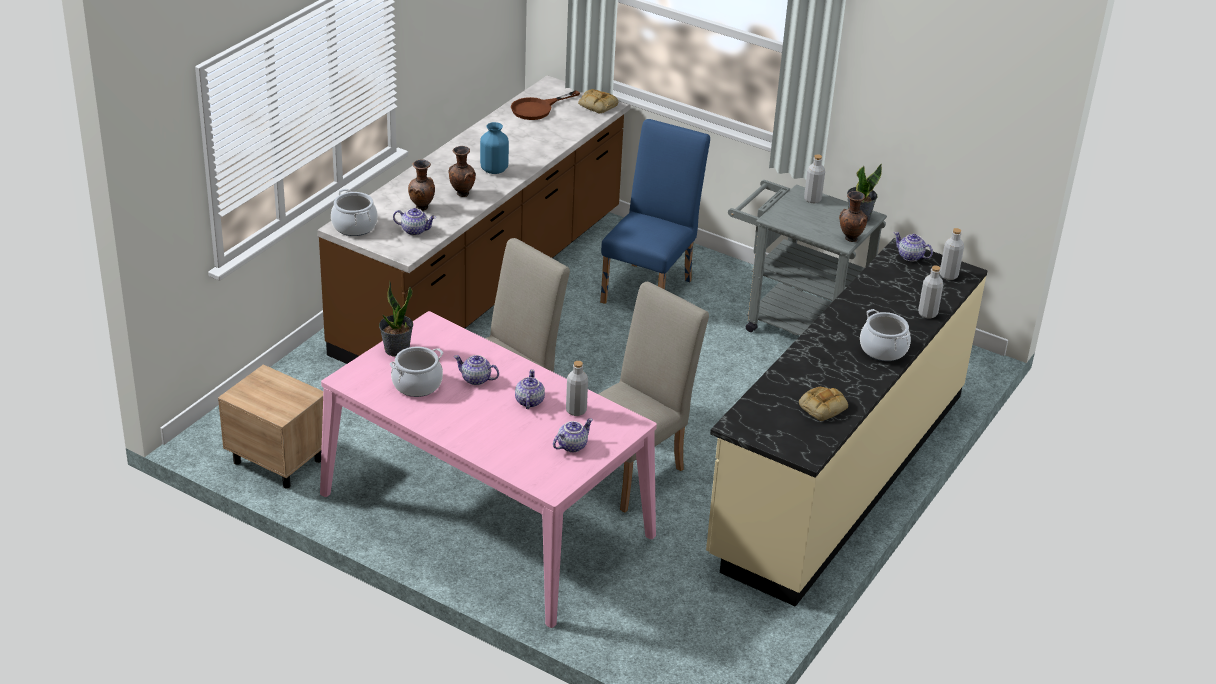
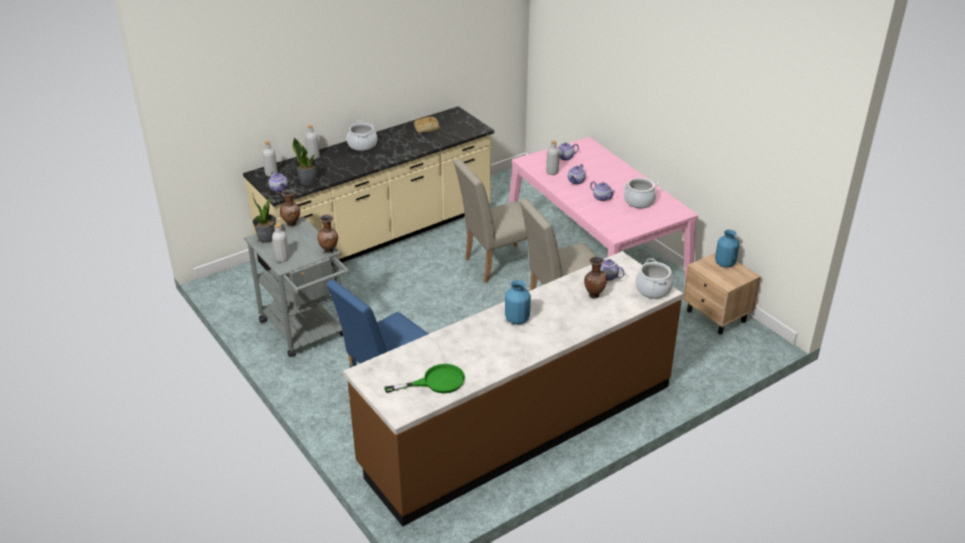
camera: 155 degrees left, 0 degrees up
potted plant [379,281,413,357] -> potted plant moved to [292,138,318,185]
brown vase [449,146,476,197] -> brown vase moved to [317,215,338,253]
brown frying pan [511,91,580,120] -> green frying pan [384,364,465,393]
bread [578,89,618,113] -> none
none -> blue vase [715,230,739,268]

